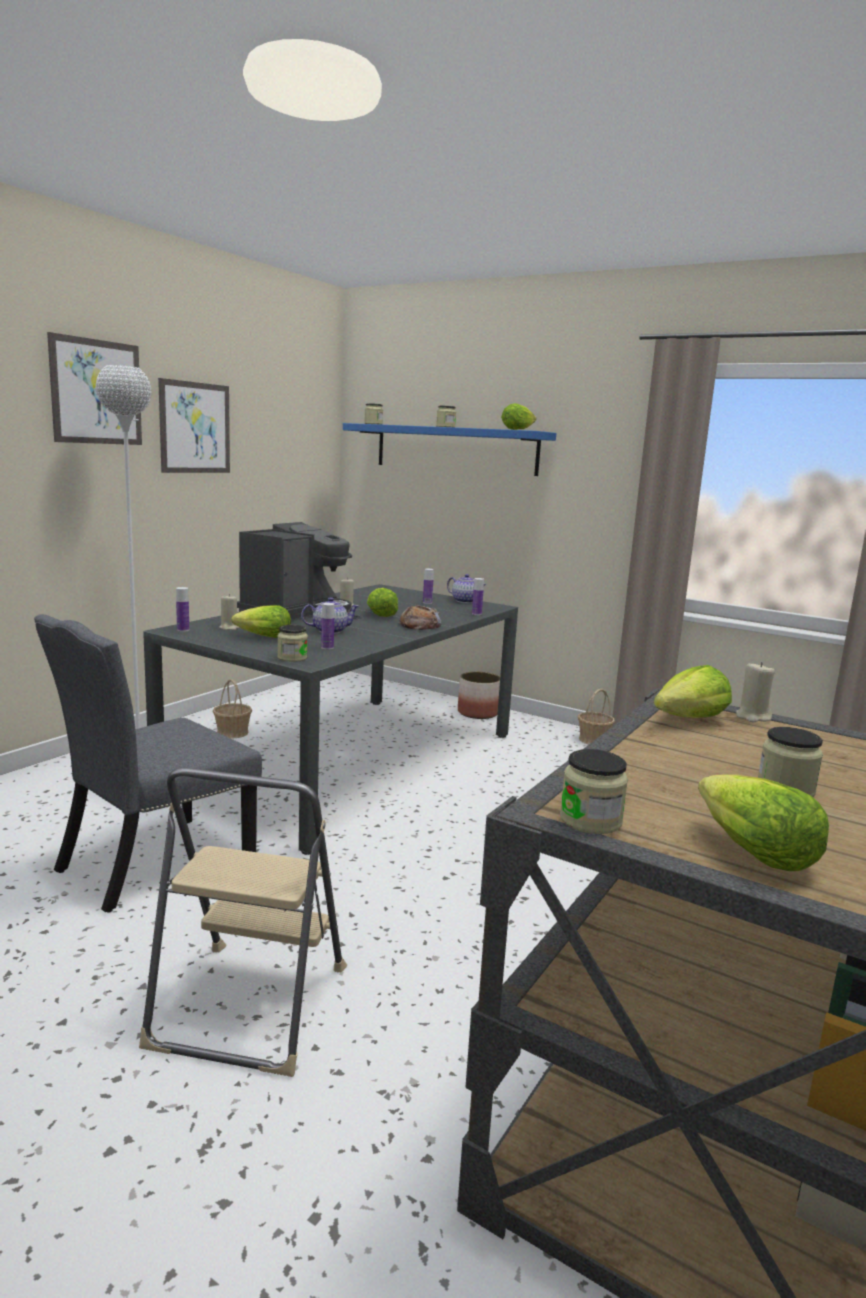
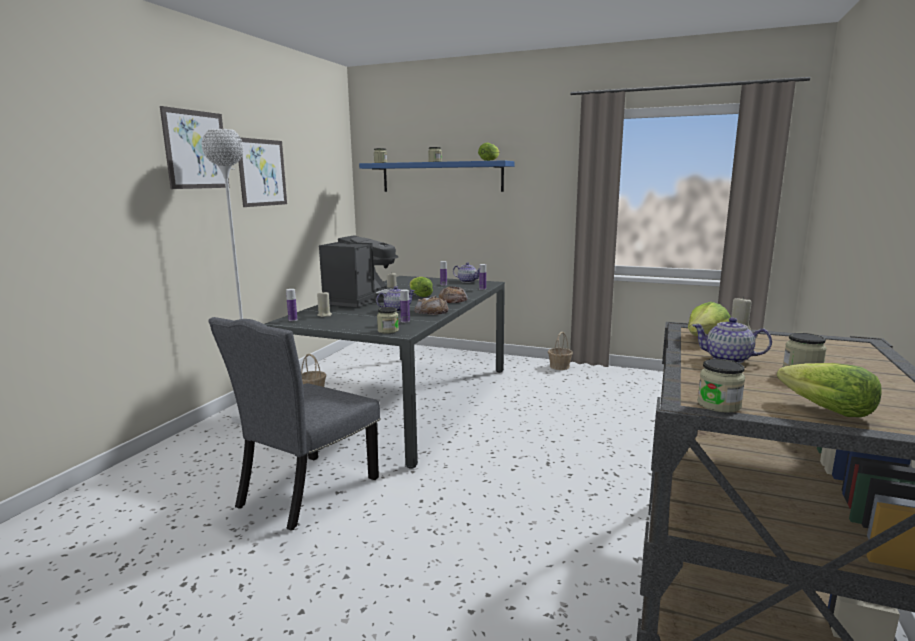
camera: 10 degrees left, 0 degrees up
beige step ladder [139,767,347,1077] -> none
lettuce [232,605,291,638] -> none
planter [458,672,500,719] -> none
none -> bread [414,296,449,315]
none -> teapot [692,317,772,363]

